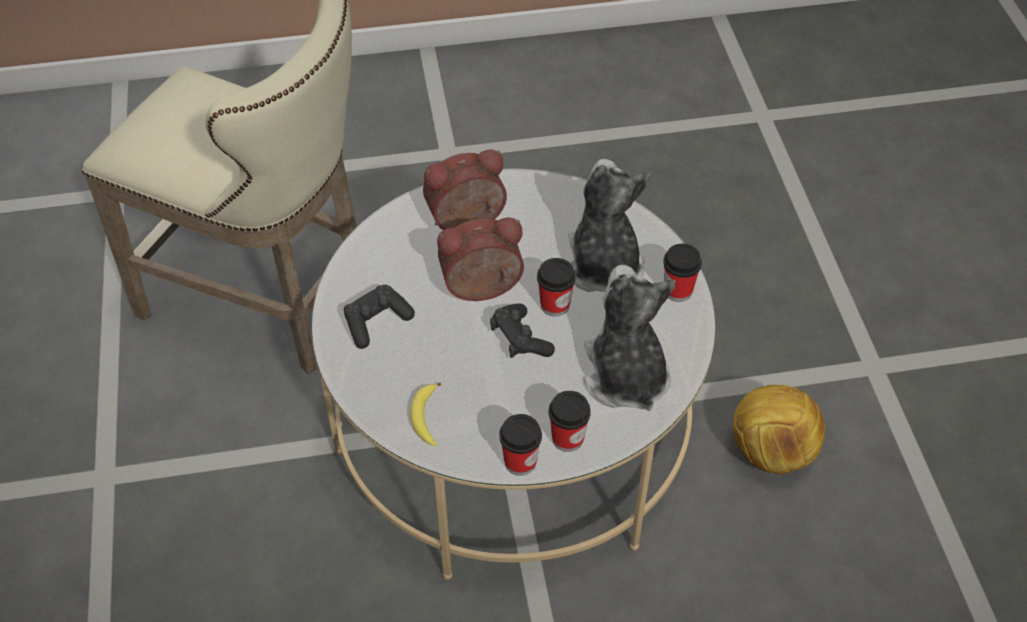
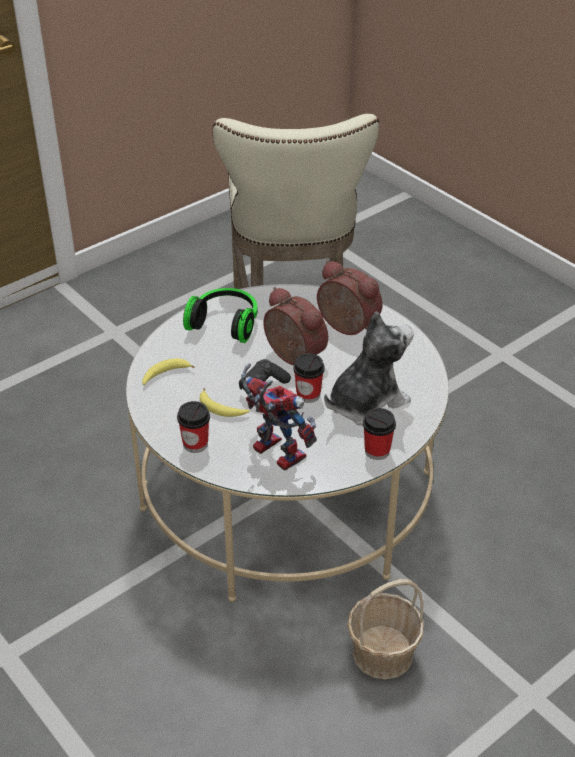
camera: 60 degrees right, 10 degrees down
black game controller [344,285,415,349] -> headphones [183,288,257,343]
cup [499,414,542,476] -> none
plush toy [584,265,676,411] -> toy robot [241,363,317,471]
football [733,385,825,474] -> basket [347,579,424,680]
none -> banana [200,388,249,417]

